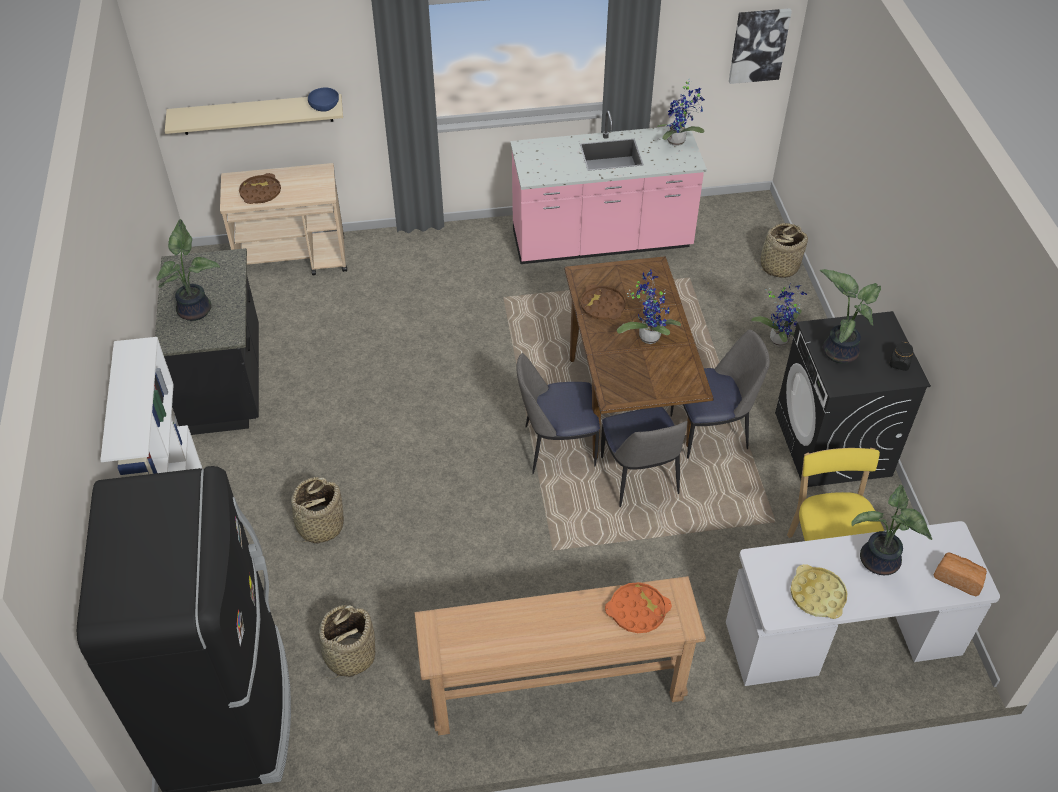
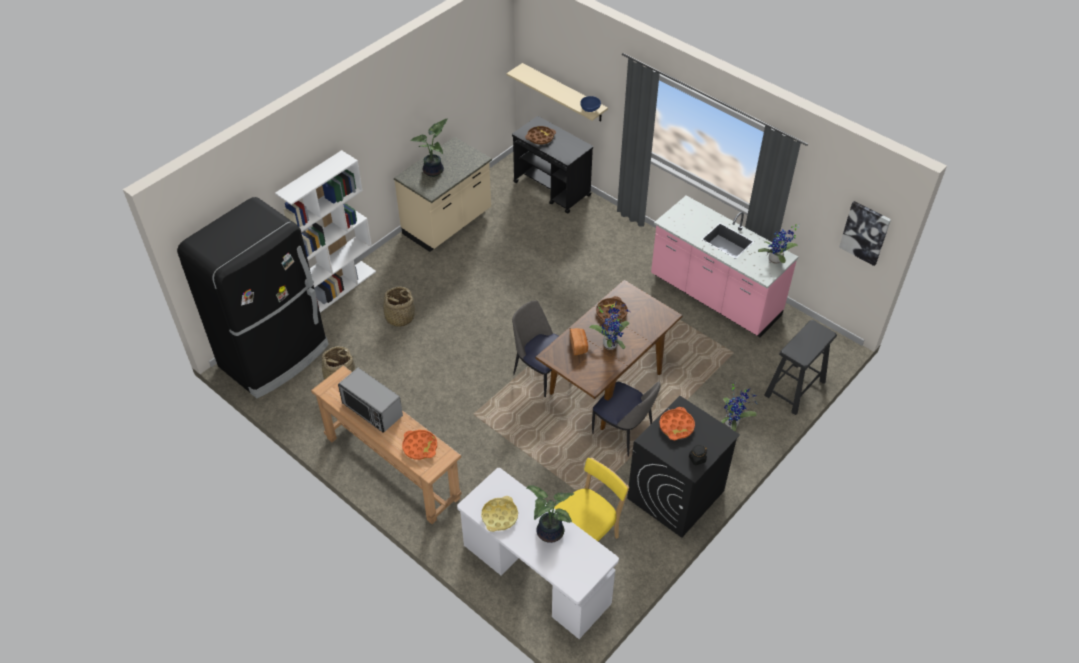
camera: 50 degrees right, 0 degrees up
black counter [155,248,259,435] -> beige counter [394,137,492,252]
beige cart [220,163,347,275] -> black cart [512,116,593,214]
chair [601,407,688,507] -> none
basket [755,223,808,278] -> black stool [764,320,837,415]
potted plant [820,269,881,364] -> orange tray [659,407,695,440]
bread [933,552,987,596] -> bread moved to [570,328,588,355]
none -> microwave [338,368,403,433]

